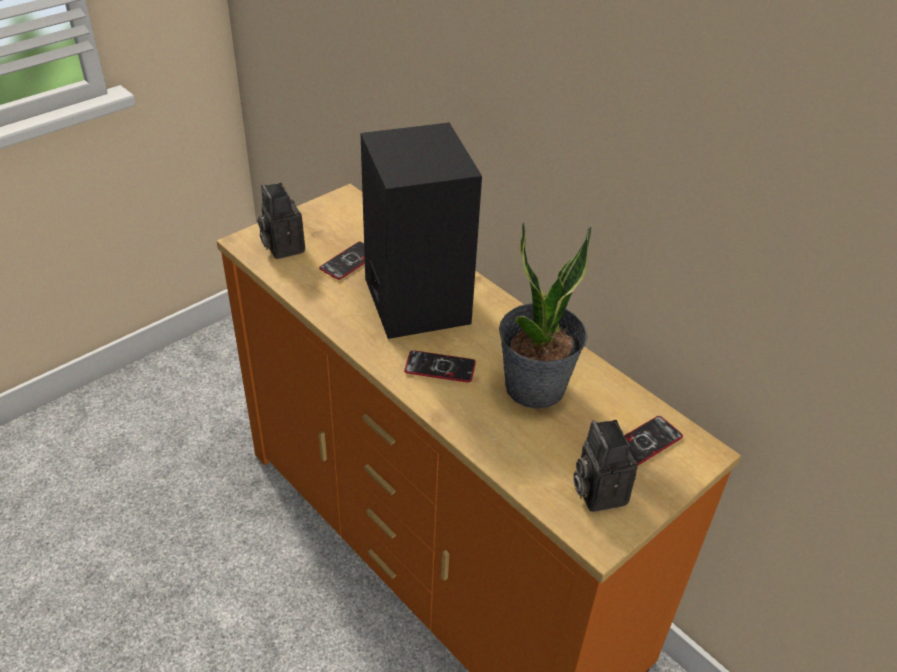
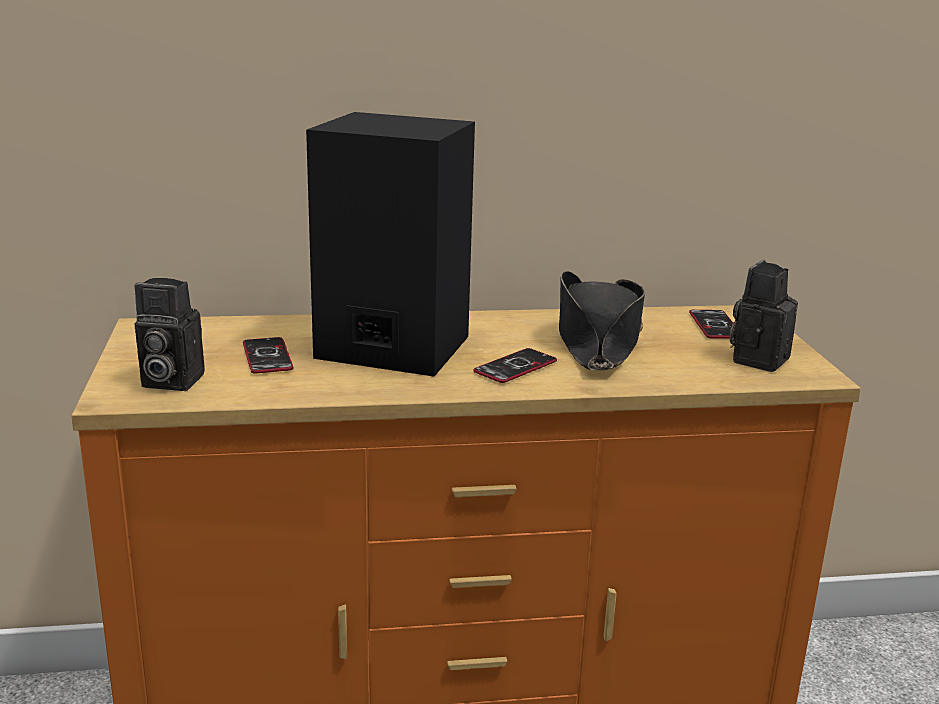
camera: 55 degrees left, 20 degrees down
potted plant [499,222,591,409] -> black hat [559,271,645,370]
camera [573,420,638,512] -> camera turned 105 degrees clockwise [730,260,798,372]

